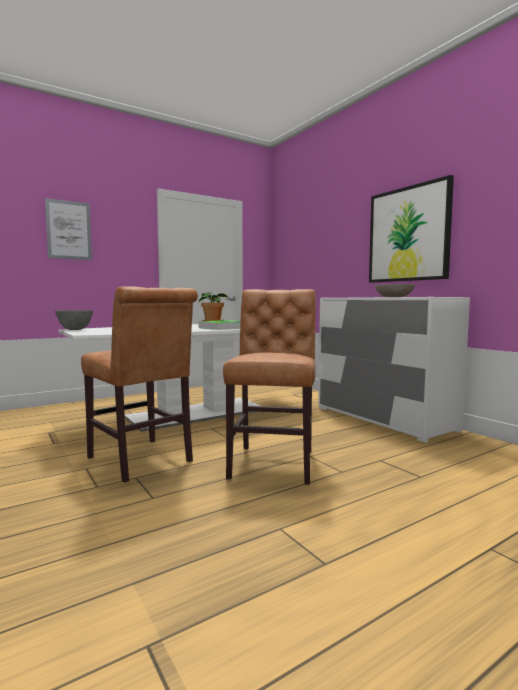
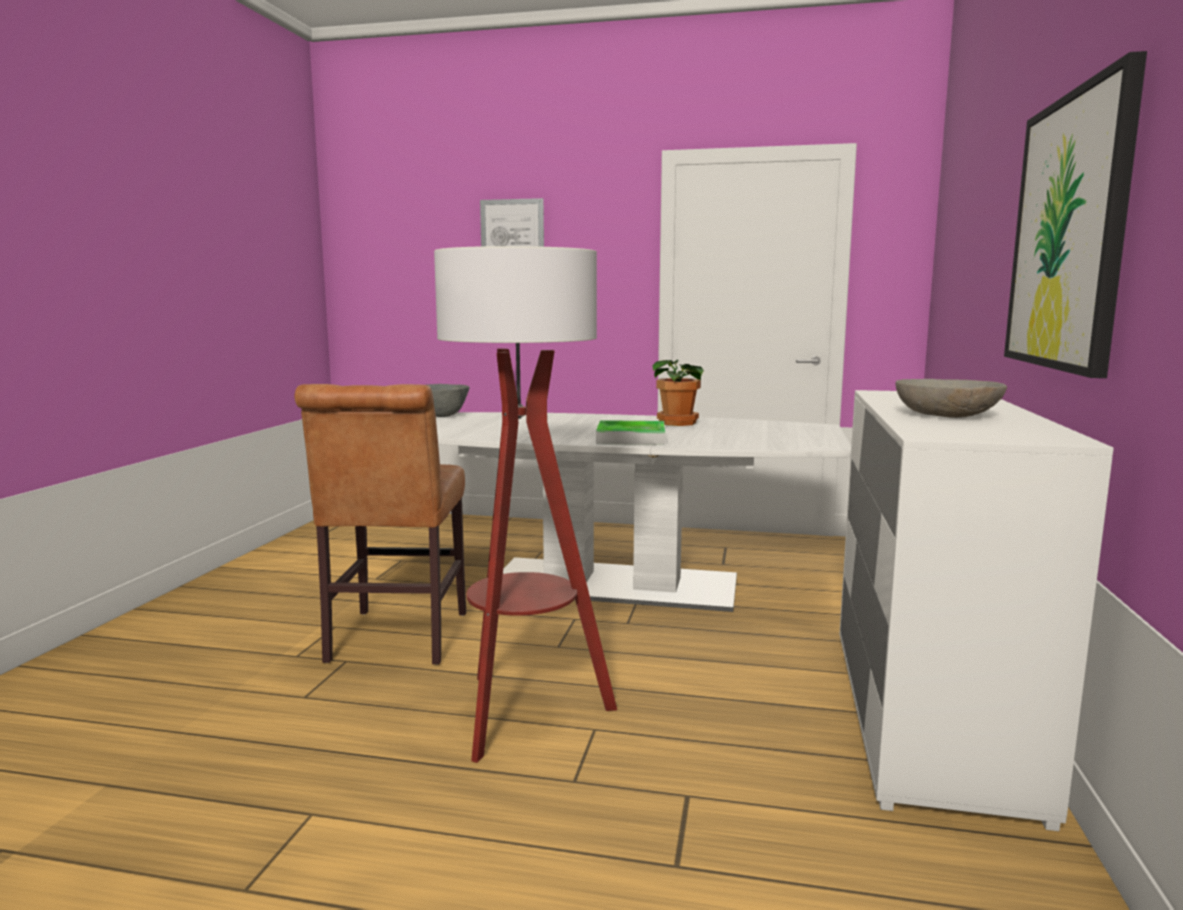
camera: 45 degrees right, 5 degrees up
brown chair [223,289,316,485] -> floor lamp [434,246,617,763]

